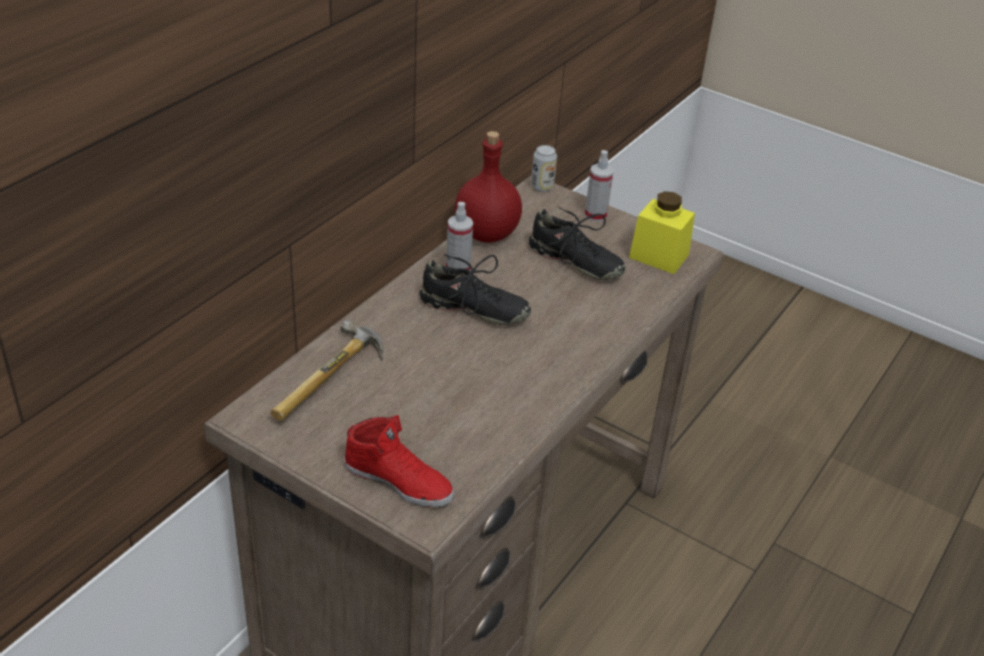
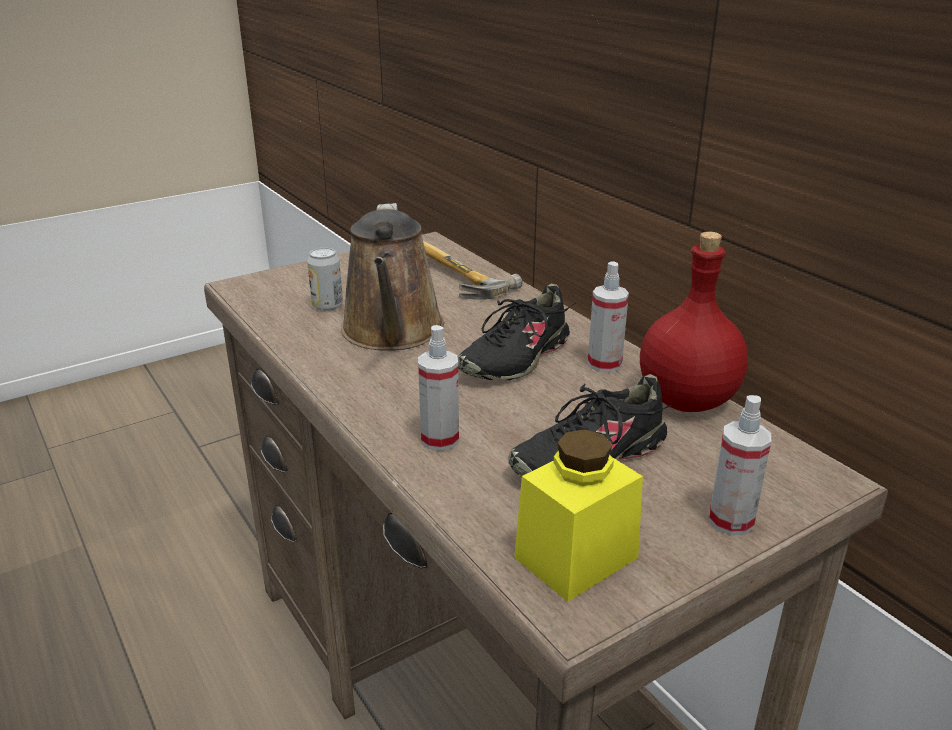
camera: 115 degrees right, 10 degrees down
red shoe [344,415,454,507] -> none
can [531,145,557,192] -> can moved to [307,248,343,311]
none -> brown watering can [341,203,444,351]
none -> spray bottle [418,325,459,451]

